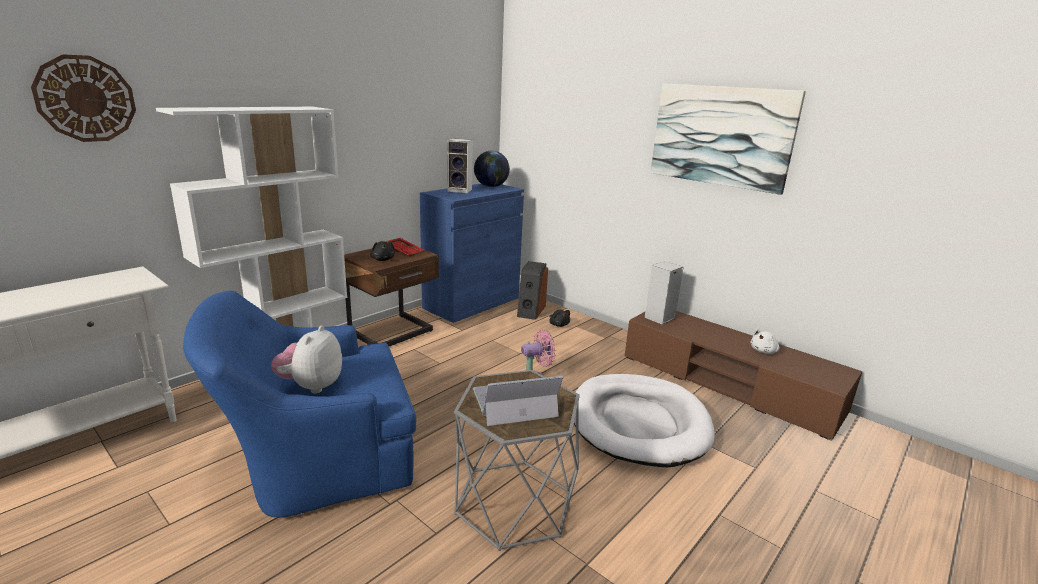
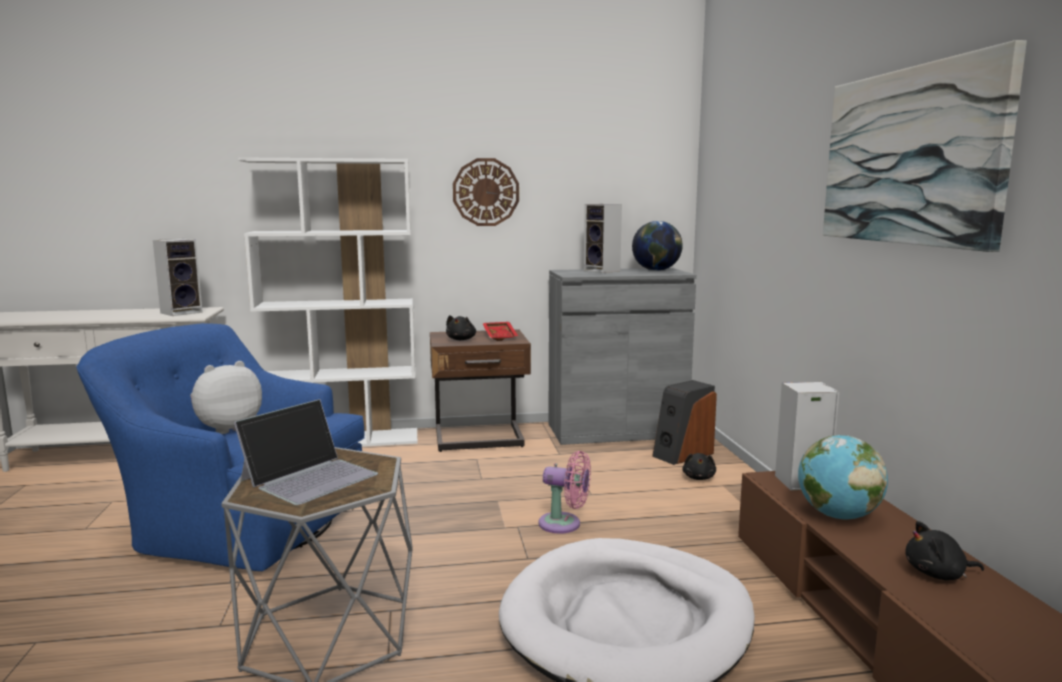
camera: 40 degrees right, 10 degrees down
wall clock [31,54,136,142] -> wall clock moved to [453,158,519,226]
blue cabinet [420,183,524,323] -> grey cabinet [548,268,696,445]
laptop [473,376,563,426] -> laptop turned 105 degrees clockwise [234,399,378,505]
white plush toy [751,329,779,354] -> black plush toy [905,521,984,580]
none -> speaker [153,239,203,316]
none -> globe [798,435,888,519]

